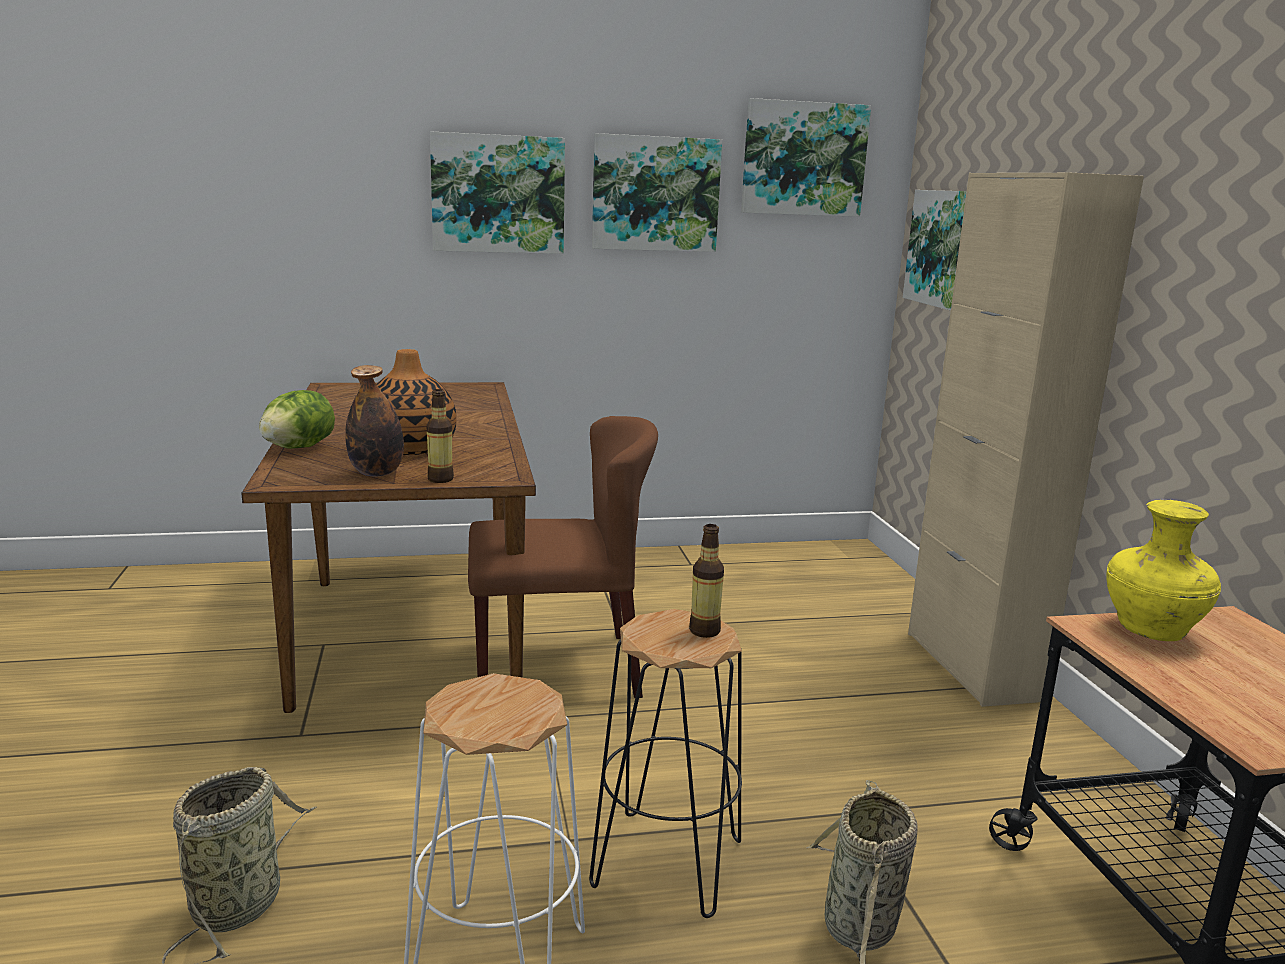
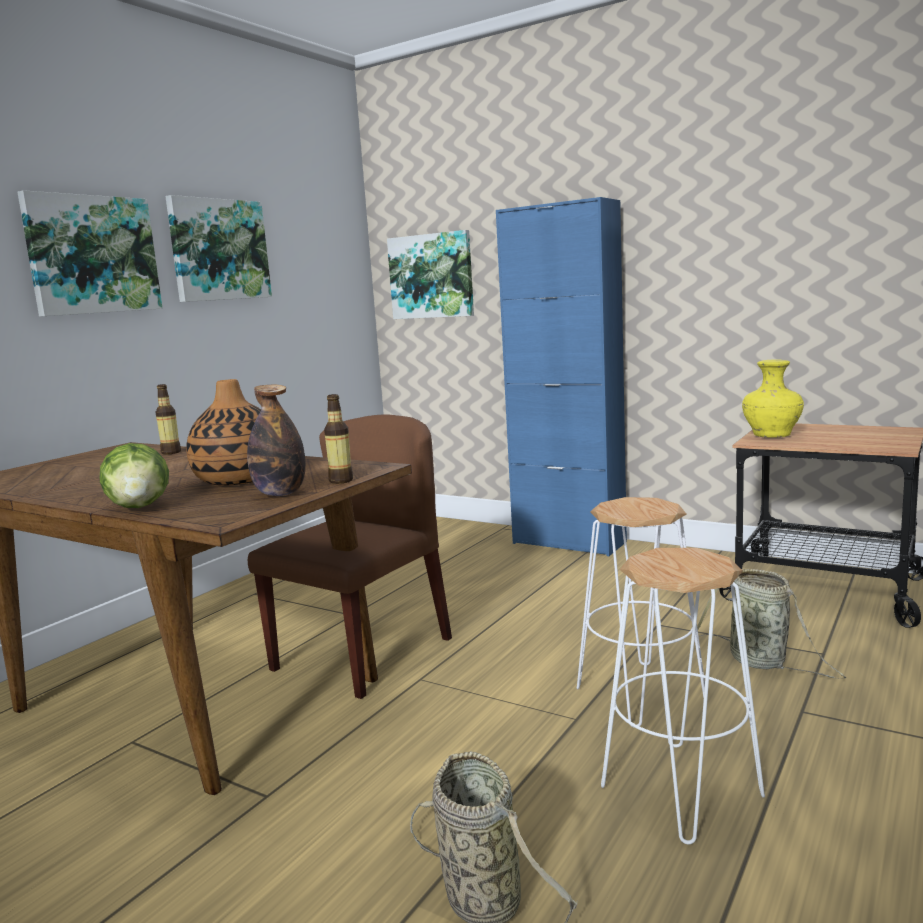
camera: 45 degrees left, 5 degrees down
black stool [589,609,742,918] -> white stool [577,497,705,728]
bottle [689,524,724,638] -> bottle moved to [155,384,181,455]
picture [741,98,871,217] -> none
beige cabinet [908,172,1144,707] -> blue cabinet [496,197,627,556]

